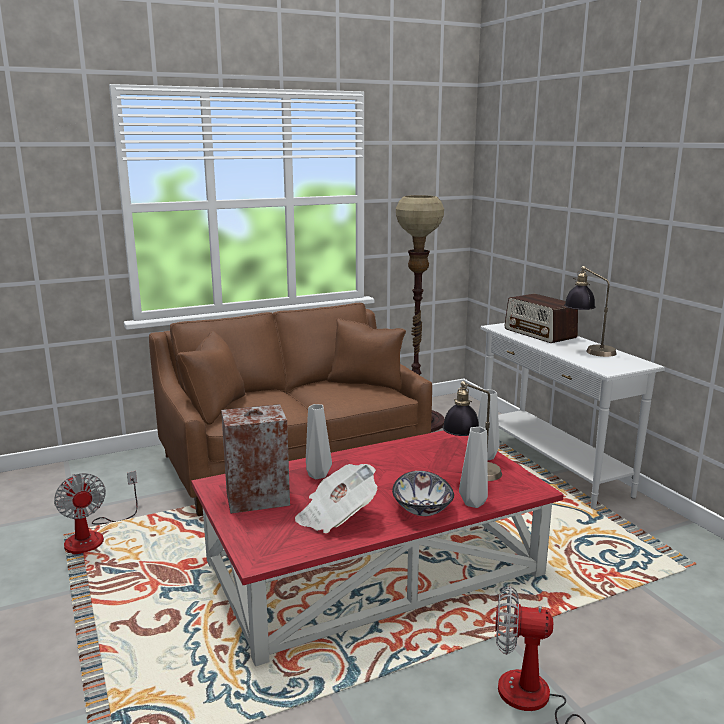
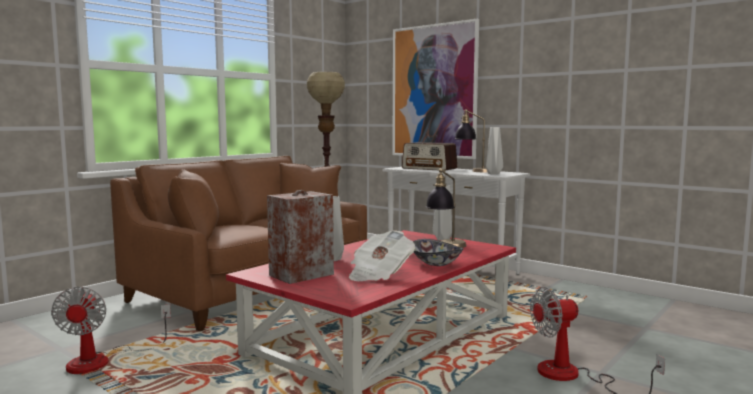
camera: 25 degrees left, 10 degrees down
fan [54,471,138,555] -> fan turned 45 degrees clockwise [51,287,171,374]
grey vase [459,427,488,508] -> grey vase moved to [486,127,503,175]
none -> picture [392,19,479,159]

